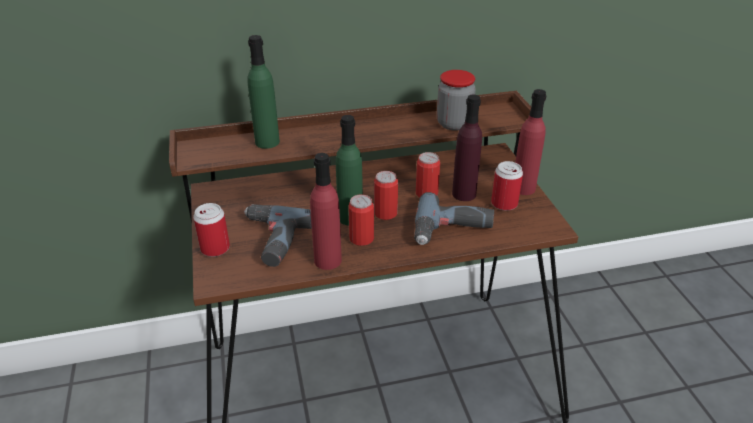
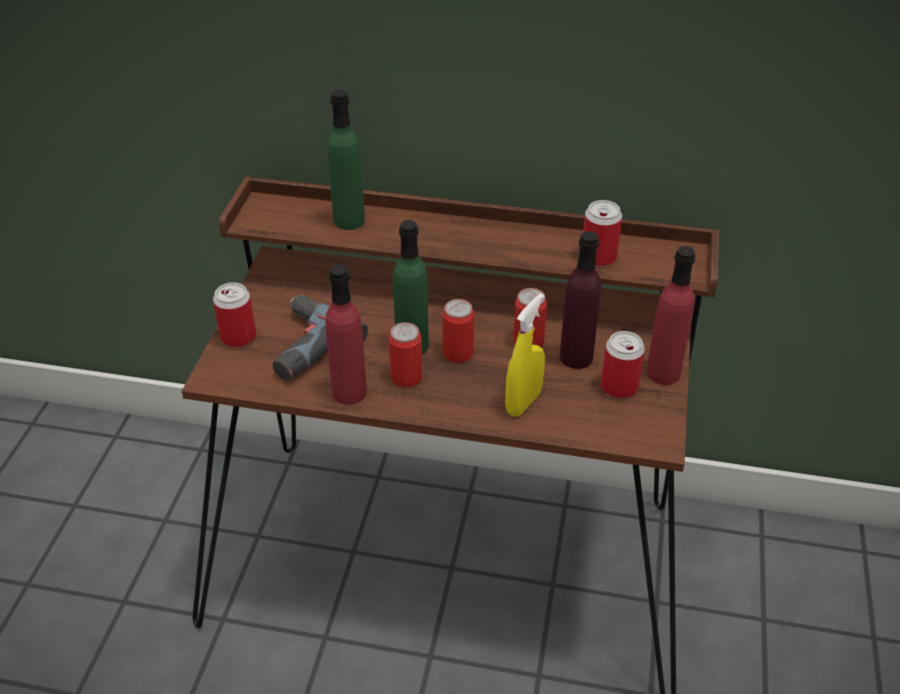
camera: 25 degrees right, 5 degrees up
power drill [414,192,494,245] -> yellow spray bottle [505,293,545,417]
jar [437,70,476,131] -> can [583,200,622,267]

